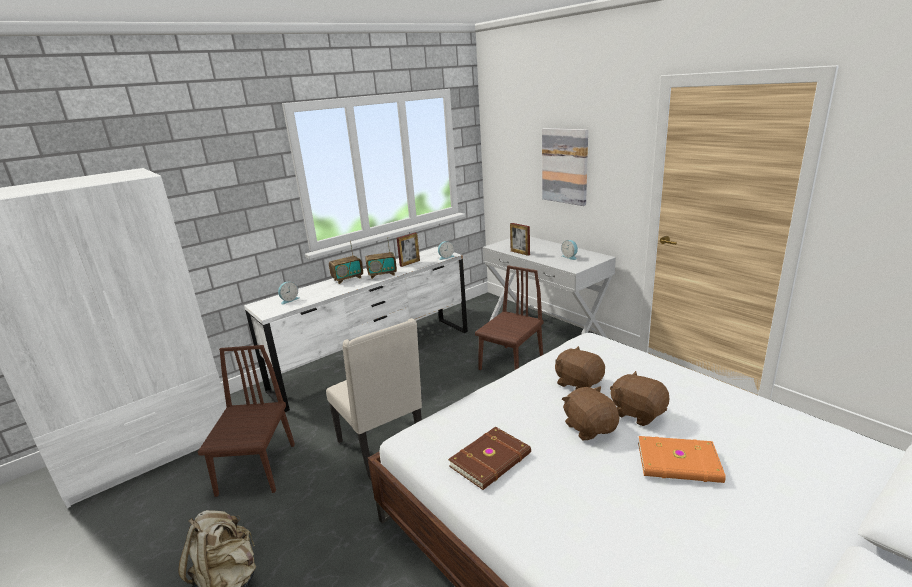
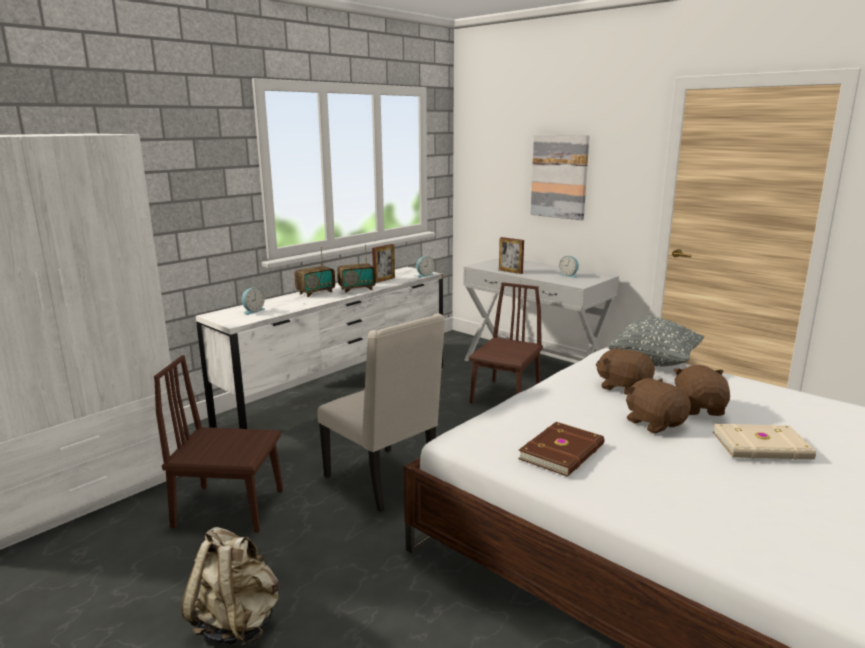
camera: 10 degrees left, 5 degrees down
brown chair [198,345,295,497] -> brown chair turned 75 degrees counterclockwise [154,355,283,533]
brown plush toy [610,371,670,426] -> brown plush toy turned 60 degrees clockwise [673,365,730,416]
orange book [638,436,726,483] -> beige book [712,424,816,460]
none -> grey pillow [607,317,704,366]

